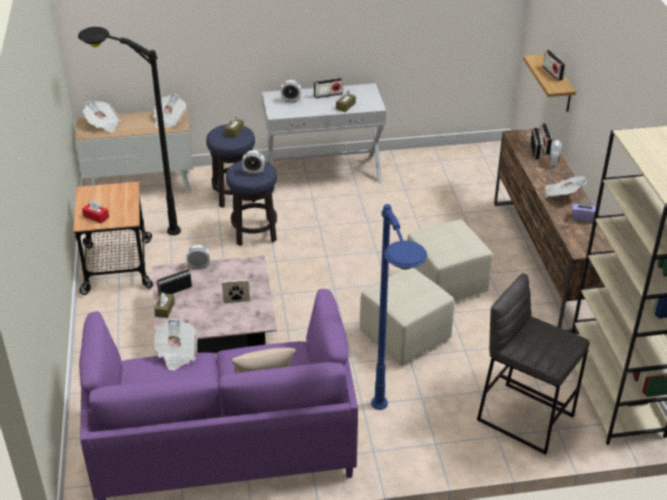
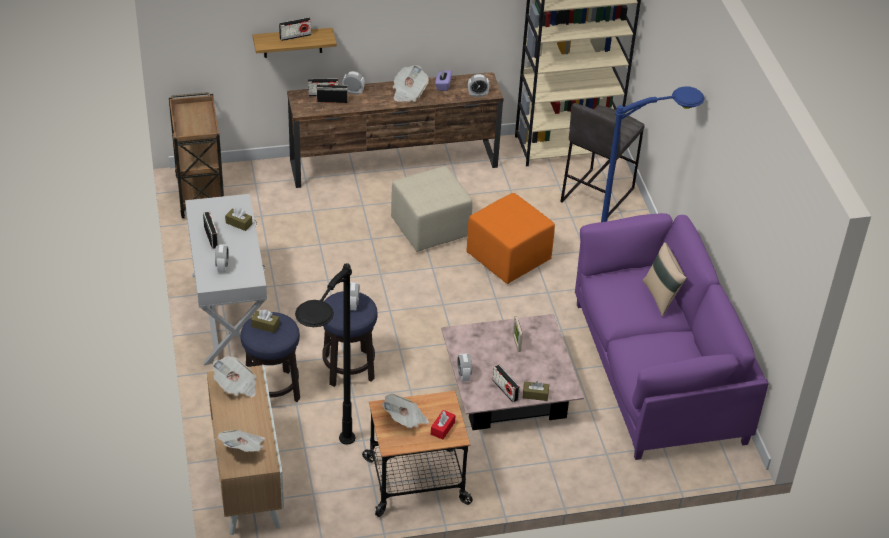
camera: 95 degrees left, 5 degrees up
newspaper [153,318,197,371] -> newspaper moved to [382,394,429,428]
beige ottoman [360,268,454,365] -> orange ottoman [466,193,555,284]
none -> brown cart [169,92,224,218]
none -> alarm clock [468,74,490,97]

